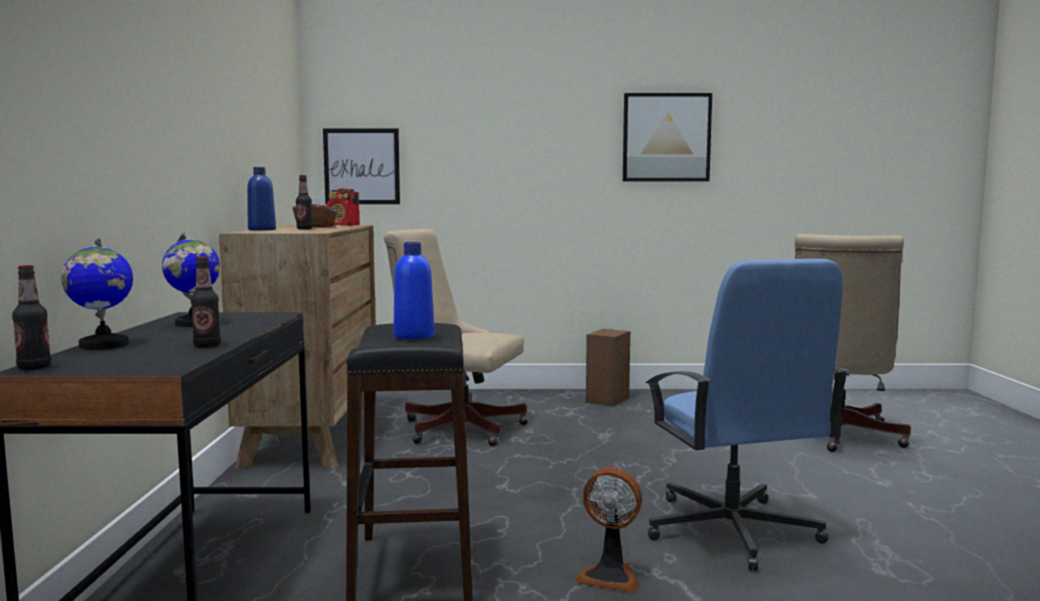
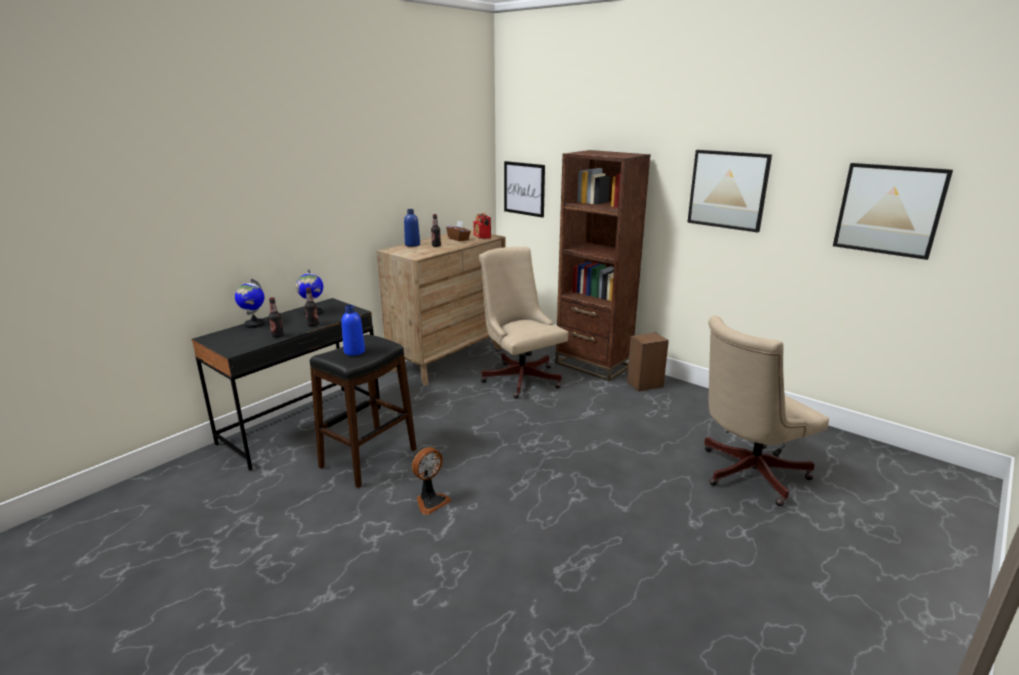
camera: 40 degrees right, 15 degrees up
bottle [12,265,51,370] -> bottle moved to [305,287,319,326]
fan [575,467,642,593] -> fan turned 105 degrees counterclockwise [412,447,451,515]
blue office chair [646,259,849,571] -> none
none -> brown bookcase [555,150,651,381]
none -> picture [833,163,953,260]

